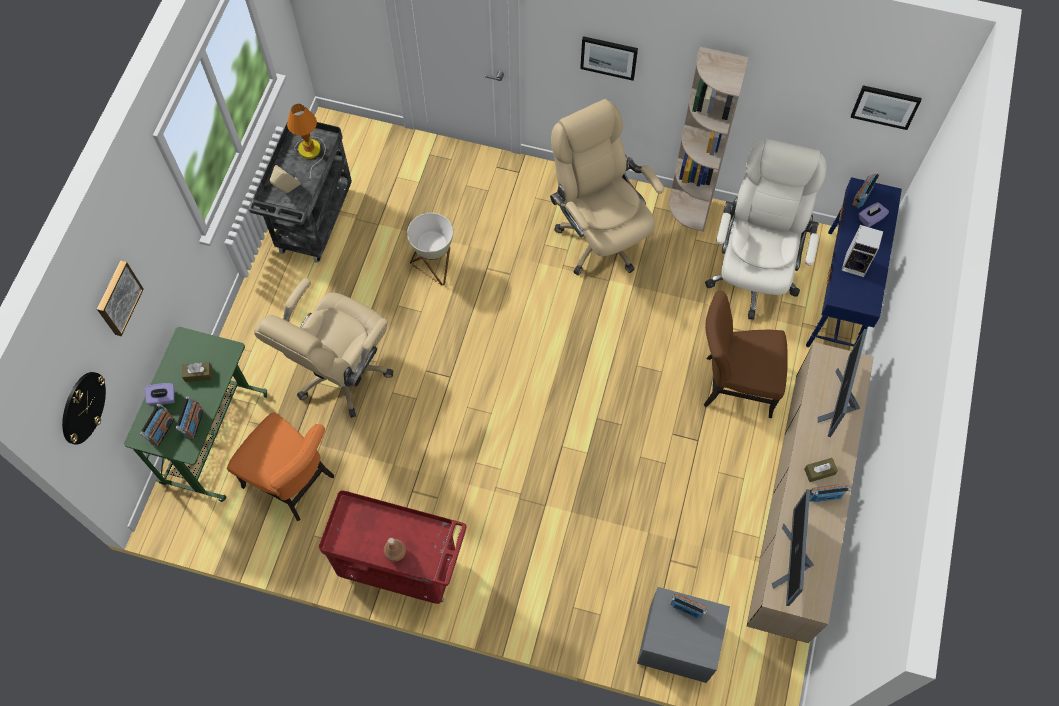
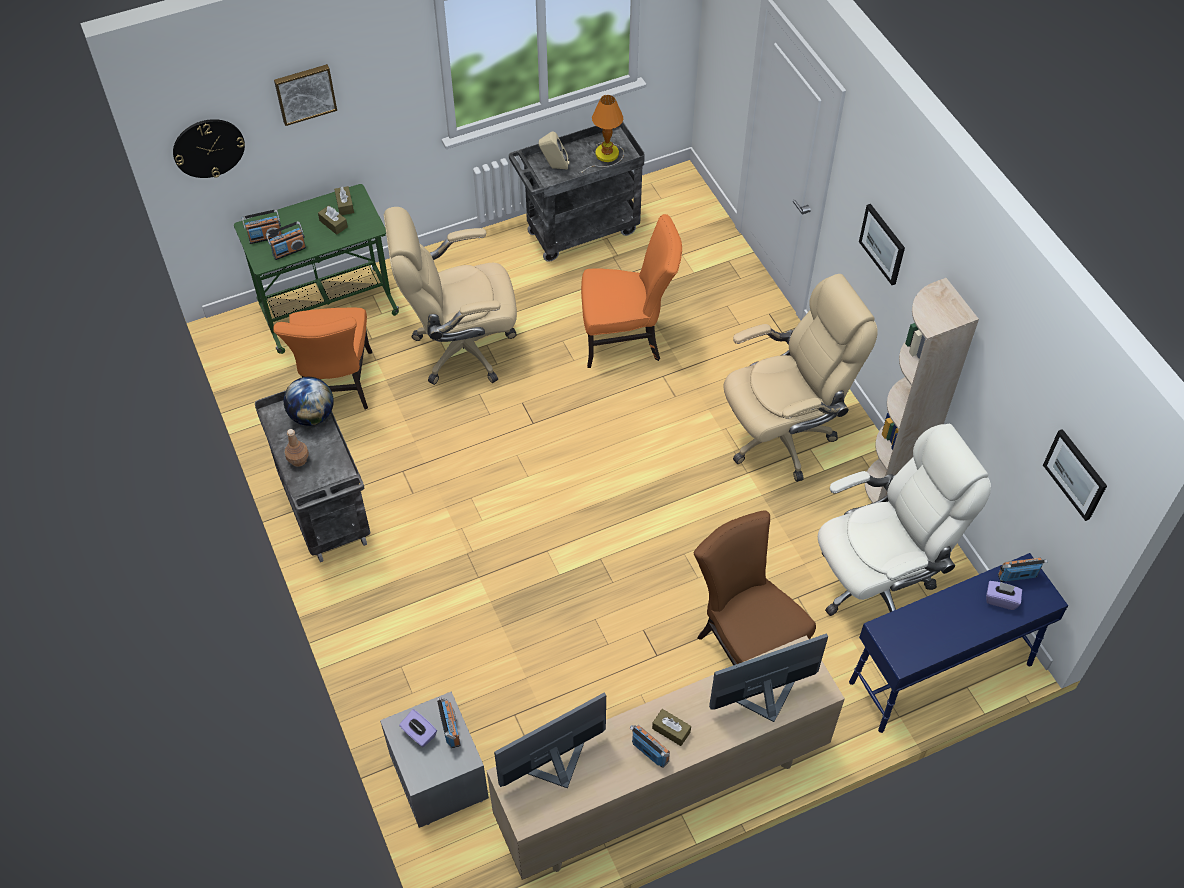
camera: 50 degrees right, 10 degrees down
purple tissue box [145,383,175,406] -> purple tissue box moved to [399,709,437,748]
red cart [319,491,467,604] -> black cart [255,391,370,562]
planter [407,213,453,285] -> orange chair [581,214,682,368]
beige office chair [550,99,664,275] -> beige office chair turned 45 degrees clockwise [724,274,878,482]
speaker [841,225,883,277] -> none
none -> globe [284,377,334,426]
none -> brown tissue box [334,186,354,215]

